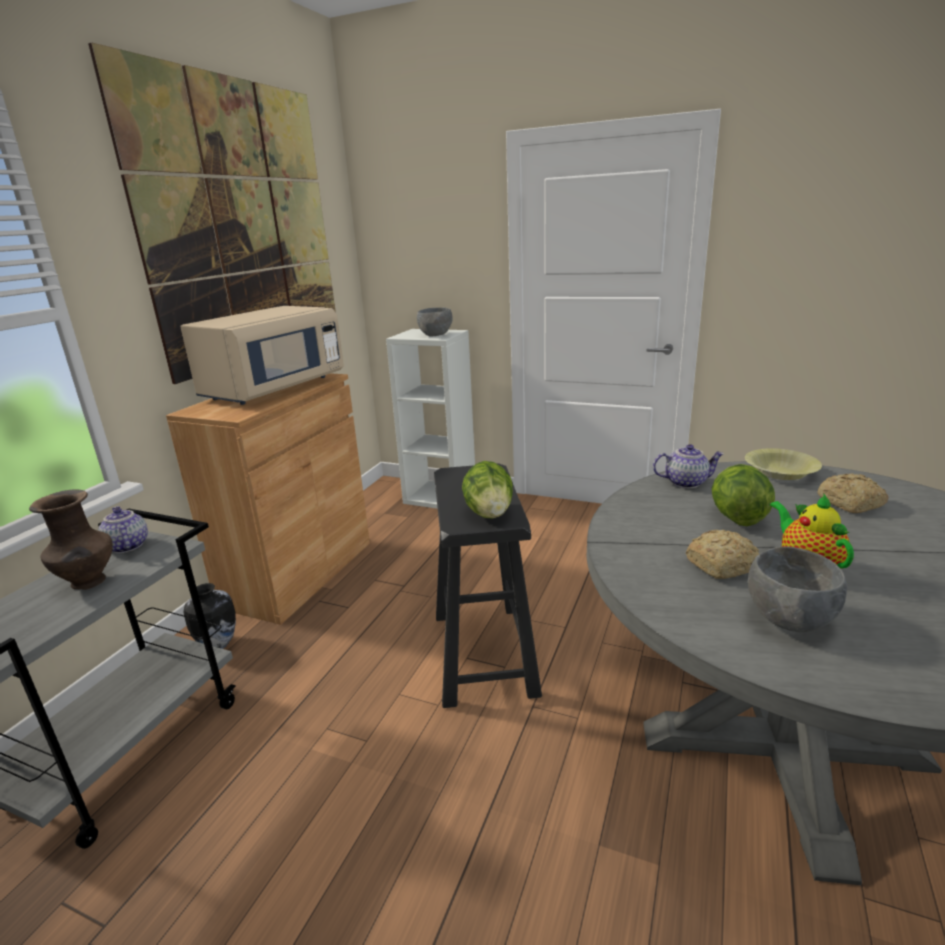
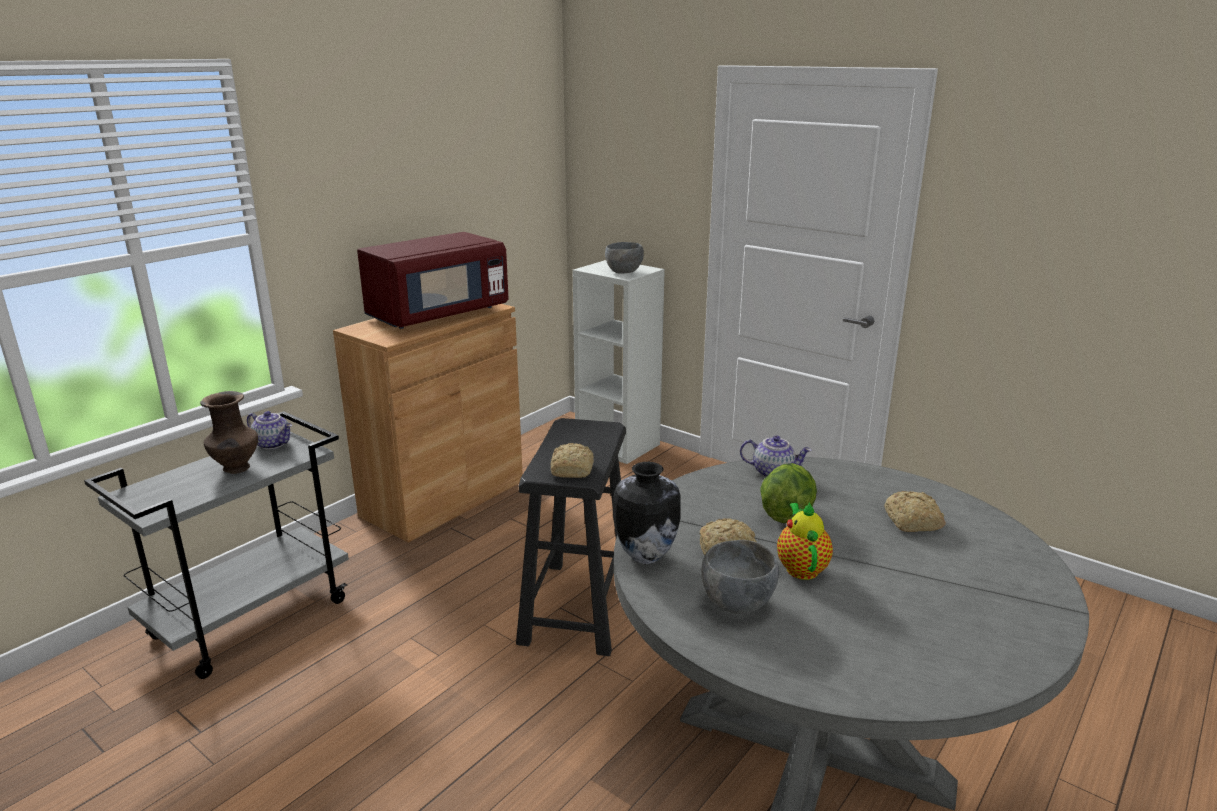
camera: 15 degrees right, 0 degrees up
picture [88,42,336,384] -> none
teapot [98,506,148,553] -> teapot turned 135 degrees clockwise [247,411,292,449]
beige microwave [180,306,344,405] -> red microwave [357,232,509,329]
vase [184,583,236,649] -> vase moved to [613,462,681,564]
lettuce [462,461,513,519] -> bread [550,443,594,478]
yellow bowl [745,448,822,480] -> none

